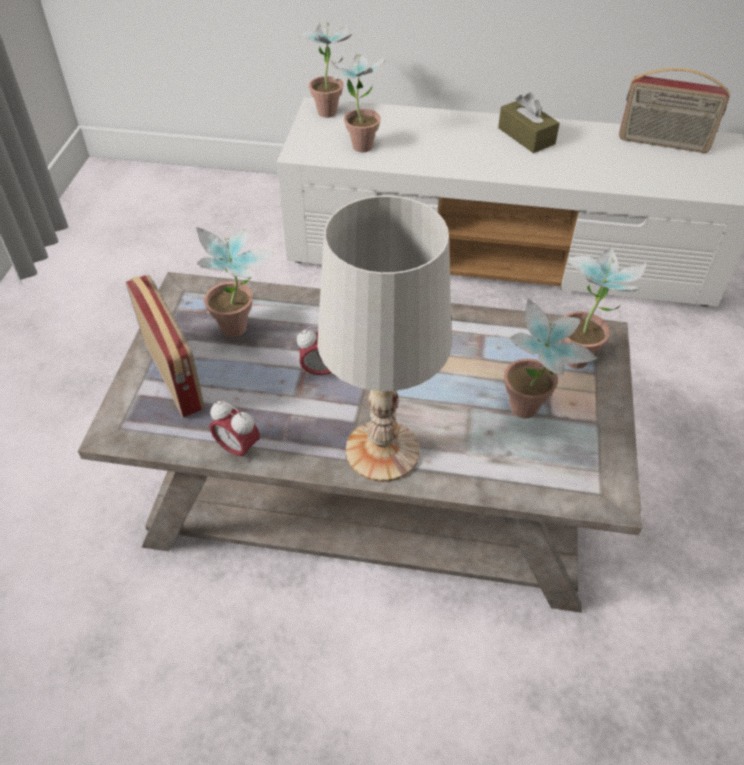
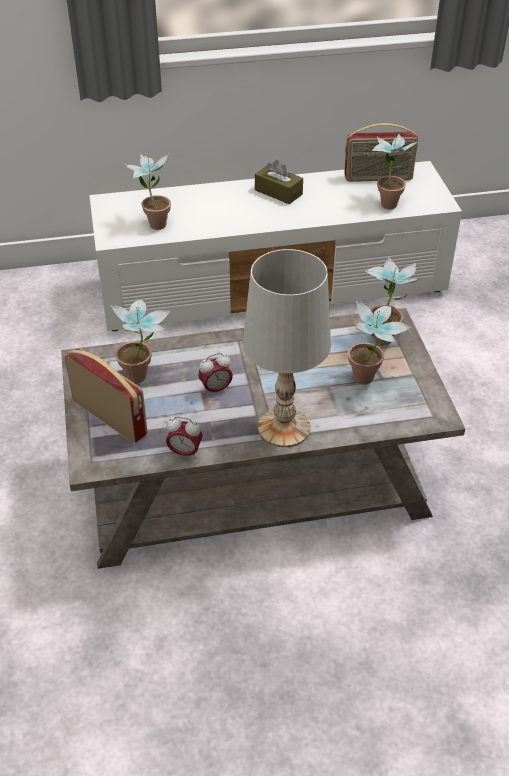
camera: 20 degrees left, 5 degrees down
potted plant [298,22,353,118] -> potted plant moved to [372,134,418,209]

